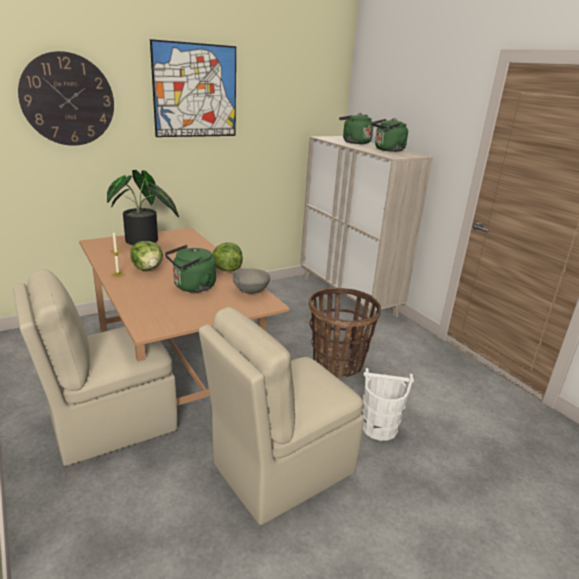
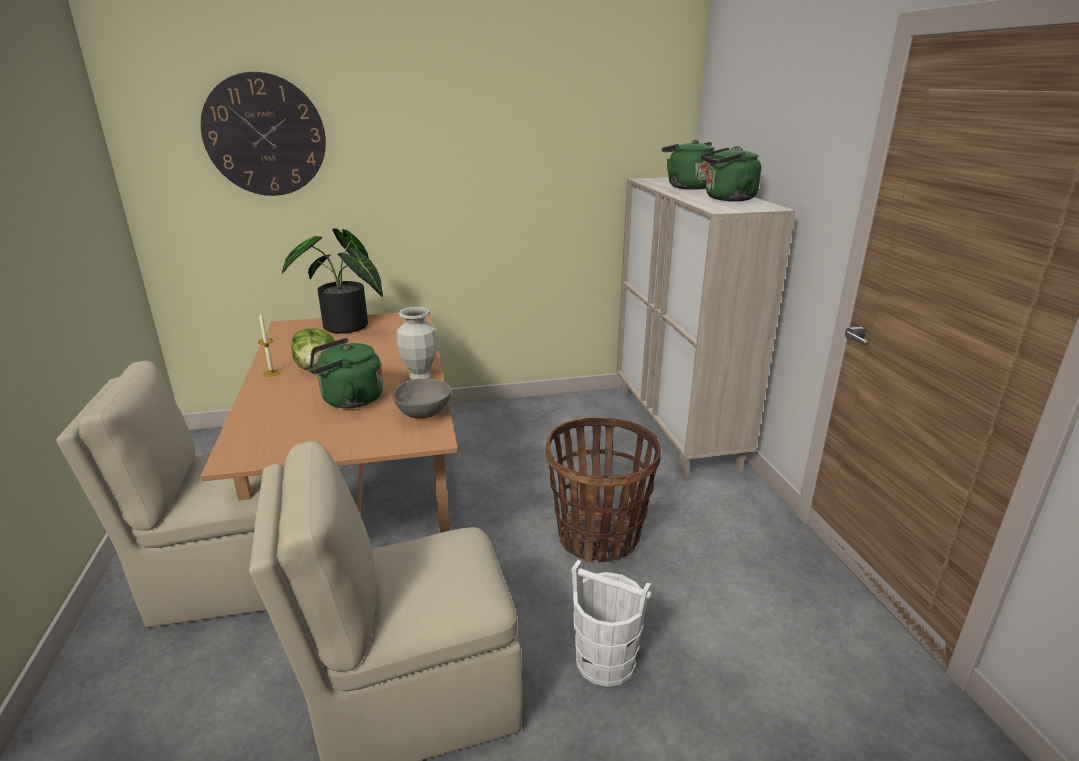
camera: 20 degrees right, 0 degrees up
picture [150,39,236,137] -> none
lettuce [212,242,243,271] -> vase [396,307,438,380]

